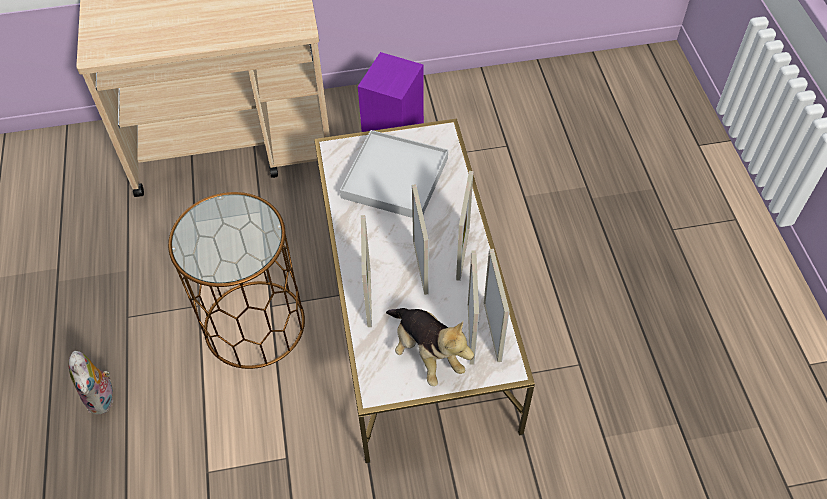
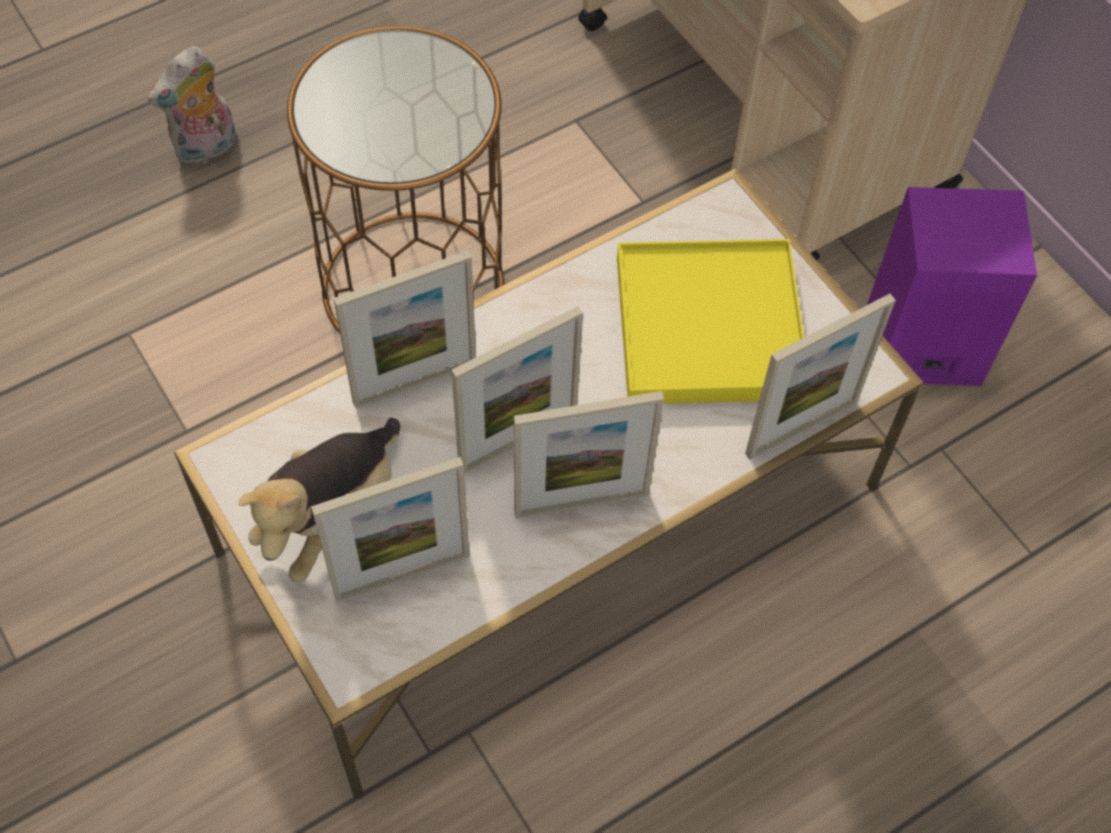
camera: 65 degrees right, 5 degrees up
white tray [340,130,448,218] -> yellow tray [617,239,804,404]
picture frame [484,249,510,362] -> picture frame moved to [745,294,896,460]

